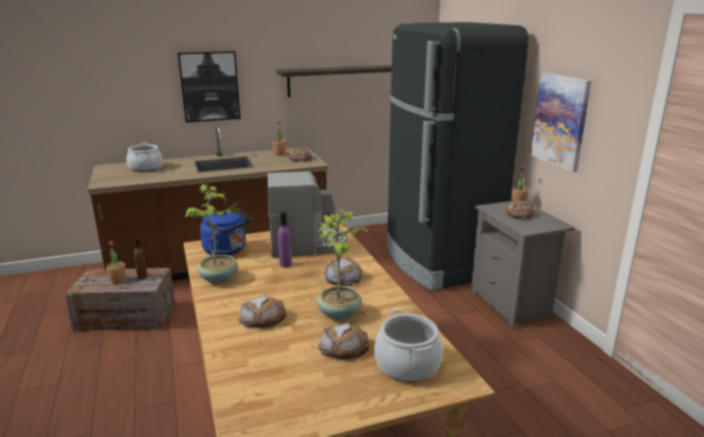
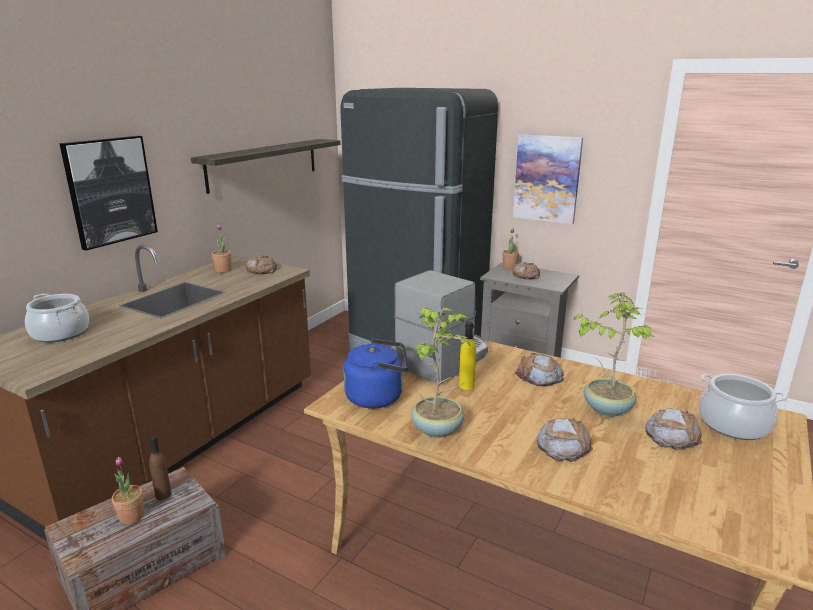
camera: 40 degrees left, 0 degrees up
purple bottle [278,212,292,267] -> yellow bottle [459,322,476,390]

